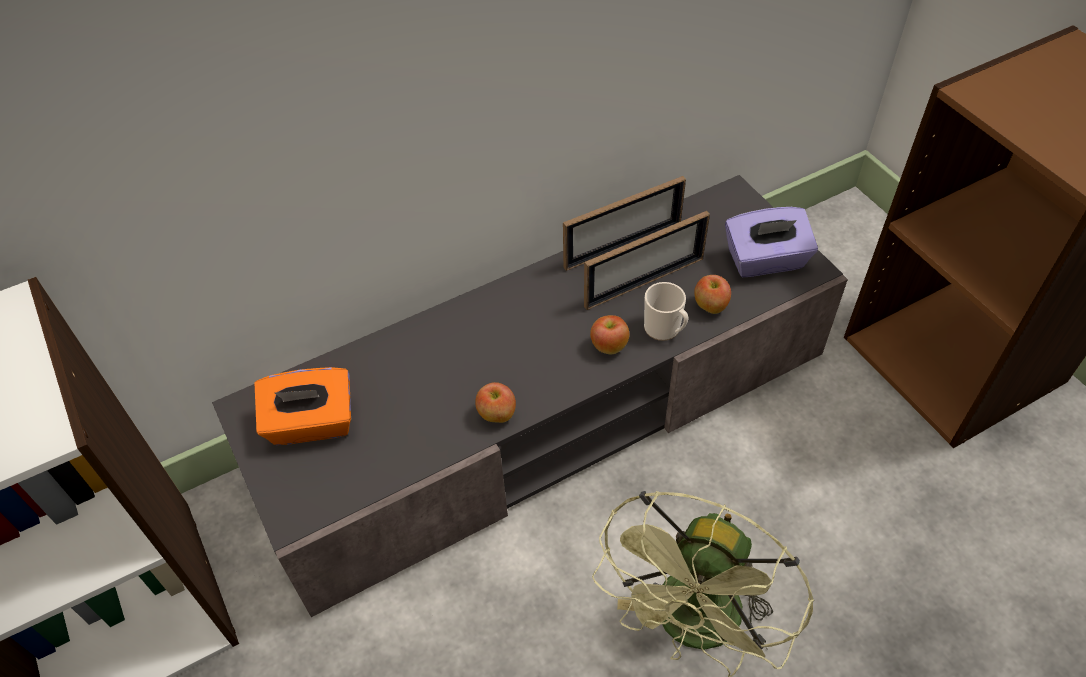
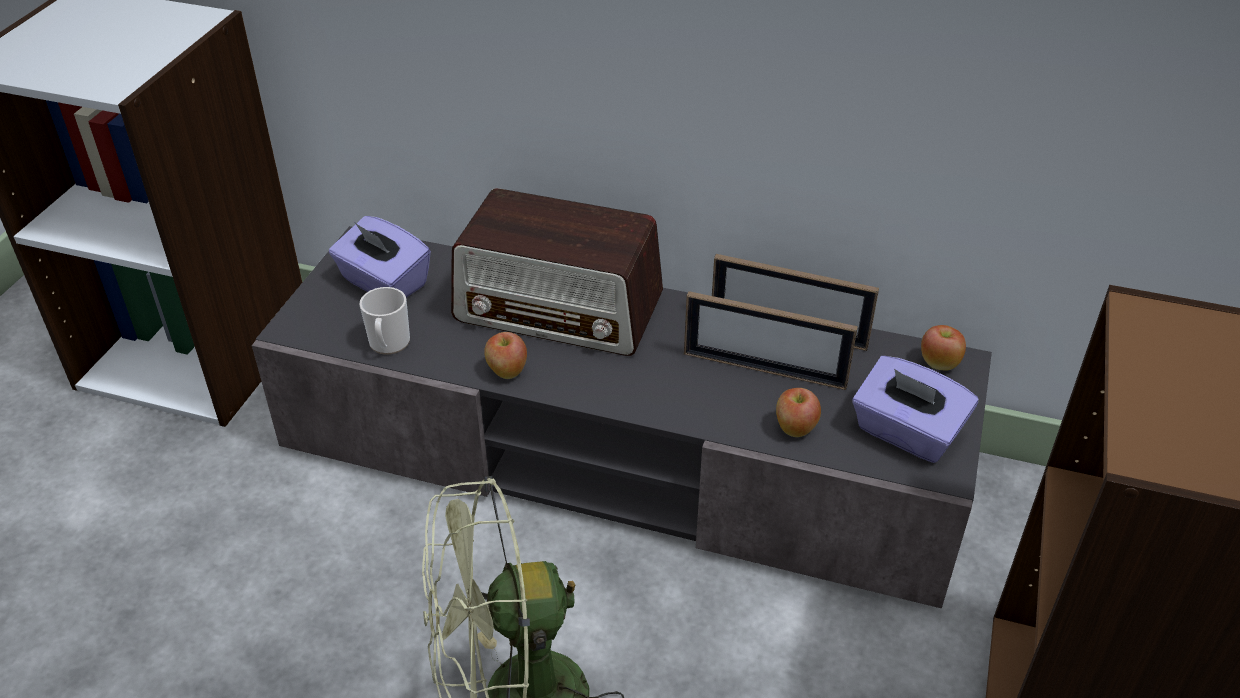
camera: 45 degrees right, 10 degrees down
orange tissue box [254,367,351,445] -> purple tissue box [329,216,431,298]
apple [590,315,629,354] -> apple moved to [921,325,966,371]
mug [644,282,689,341] -> mug moved to [359,287,410,355]
none -> radio [451,188,663,356]

